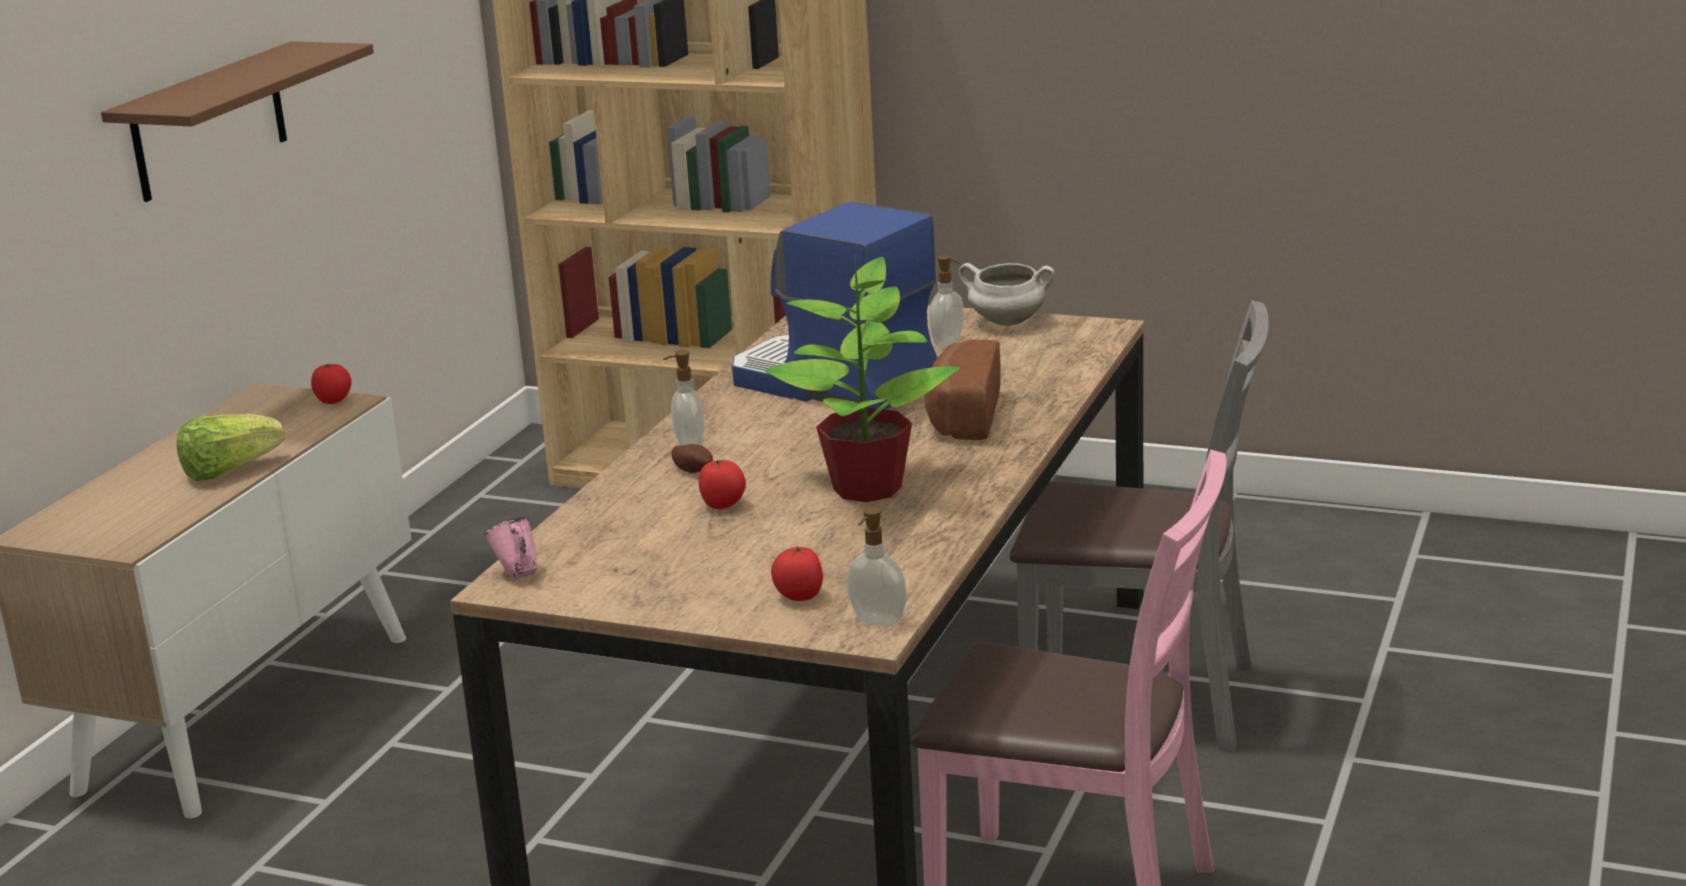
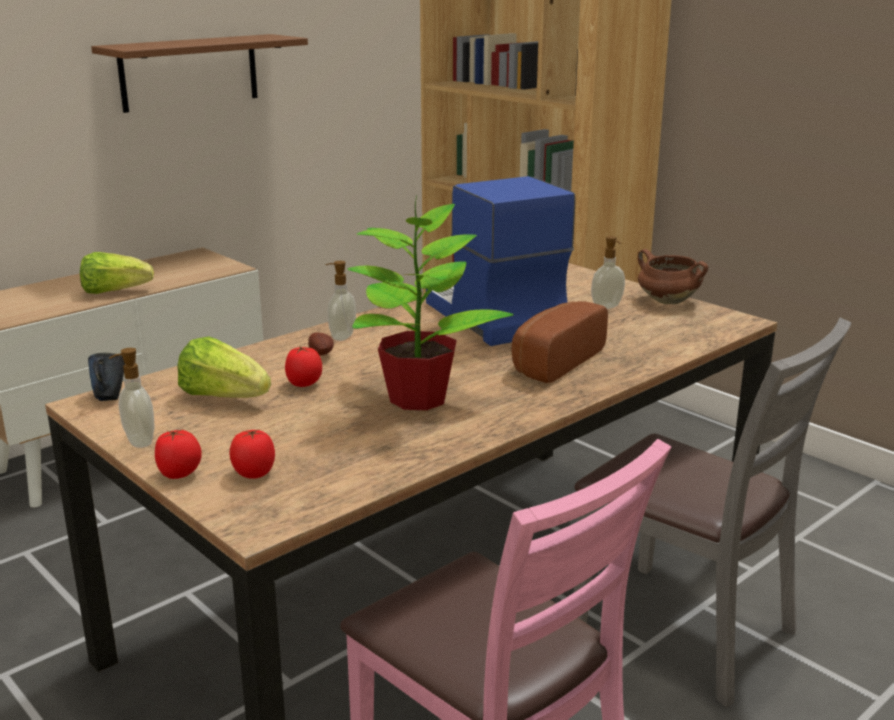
camera: 25 degrees right, 0 degrees up
tomato [311,363,352,404] -> tomato moved to [155,429,202,479]
pink mug [485,517,537,580] -> blue mug [88,353,125,401]
soap dispenser [847,507,907,627] -> soap dispenser moved to [109,348,155,448]
white cooking pot [959,263,1055,326] -> brown cooking pot [638,249,708,304]
none -> lettuce [177,336,271,398]

